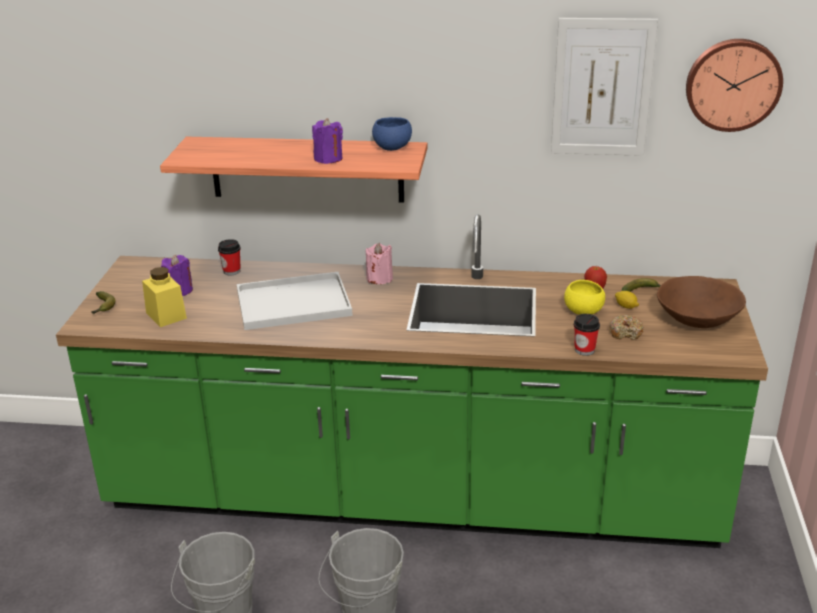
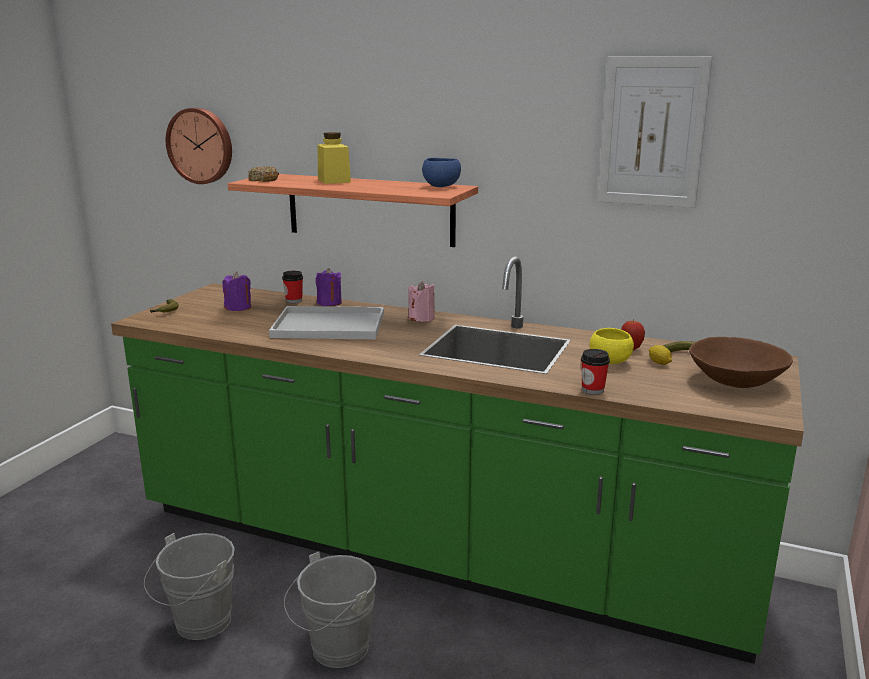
camera: 15 degrees right, 10 degrees down
yellow jar [142,267,187,327] -> yellow jar moved to [318,132,351,184]
purple candle [312,118,343,164] -> purple candle moved to [316,268,342,306]
donut [609,314,644,340] -> donut moved to [248,166,279,182]
wall clock [686,39,783,132] -> wall clock moved to [166,108,232,184]

